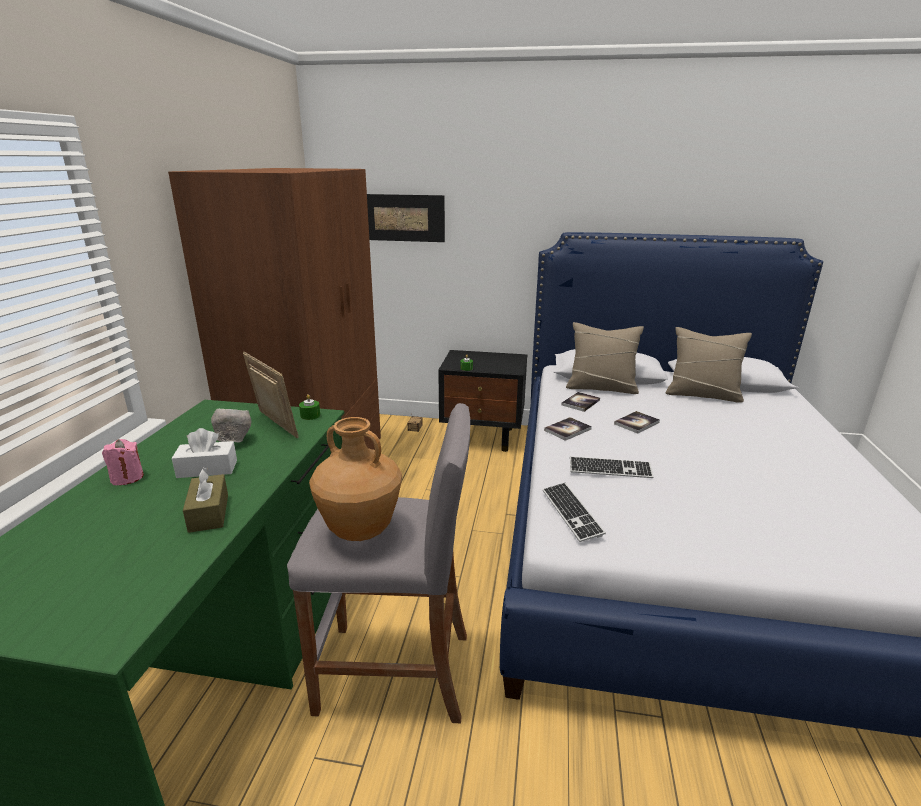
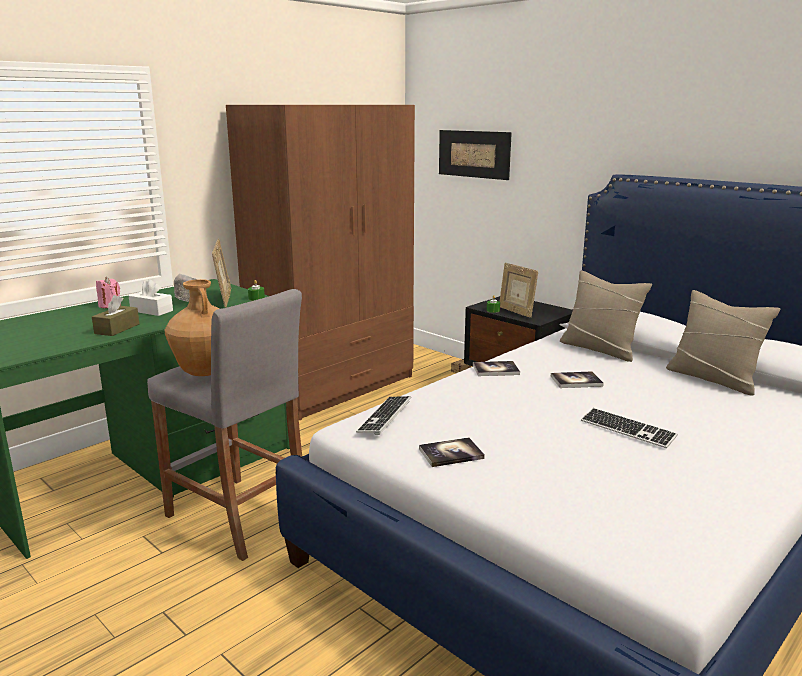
camera: 35 degrees right, 5 degrees down
book [561,392,600,412] -> book moved to [419,437,485,467]
keyboard [570,456,653,478] -> keyboard moved to [581,408,678,448]
none -> picture frame [499,263,538,318]

